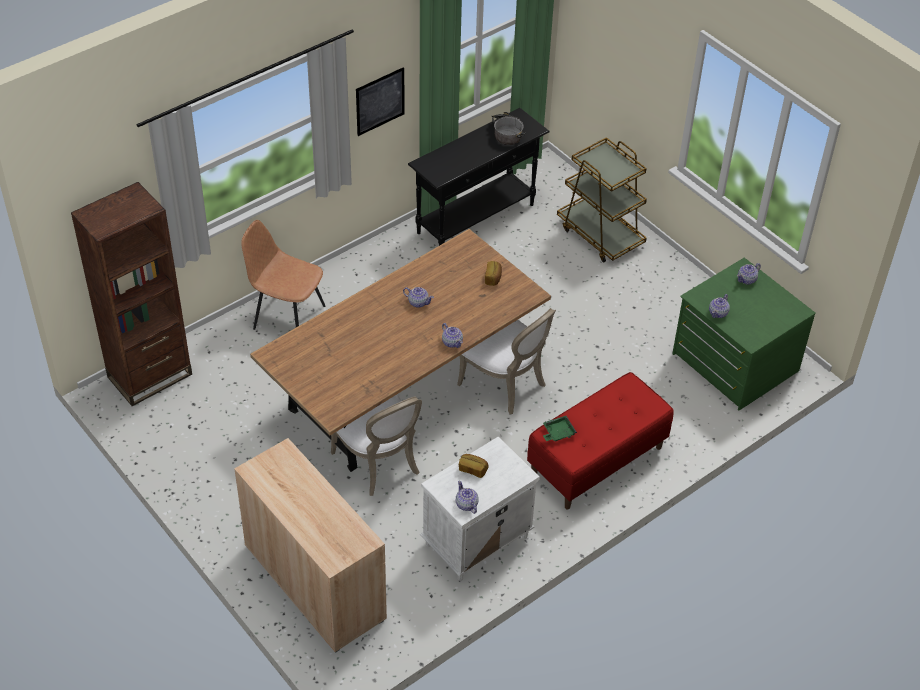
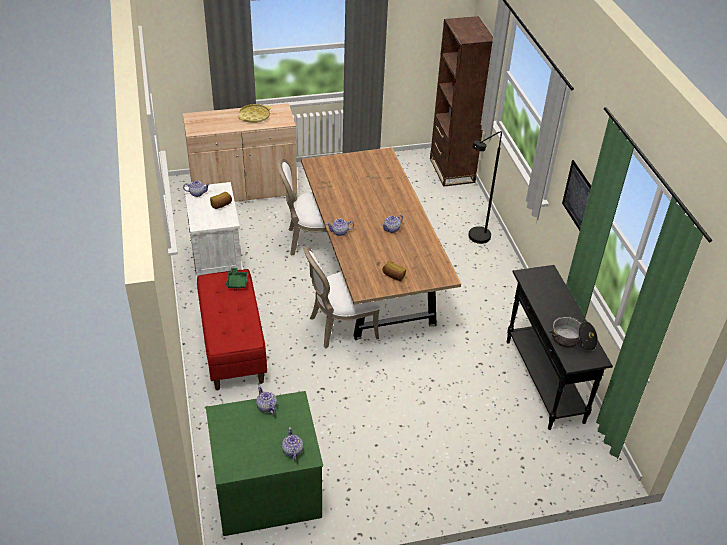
camera: 115 degrees right, 5 degrees down
brown chair [241,220,325,330] -> black floor lamp [468,131,502,244]
brown cart [557,137,647,263] -> none
none -> yellow tray [238,104,271,123]

